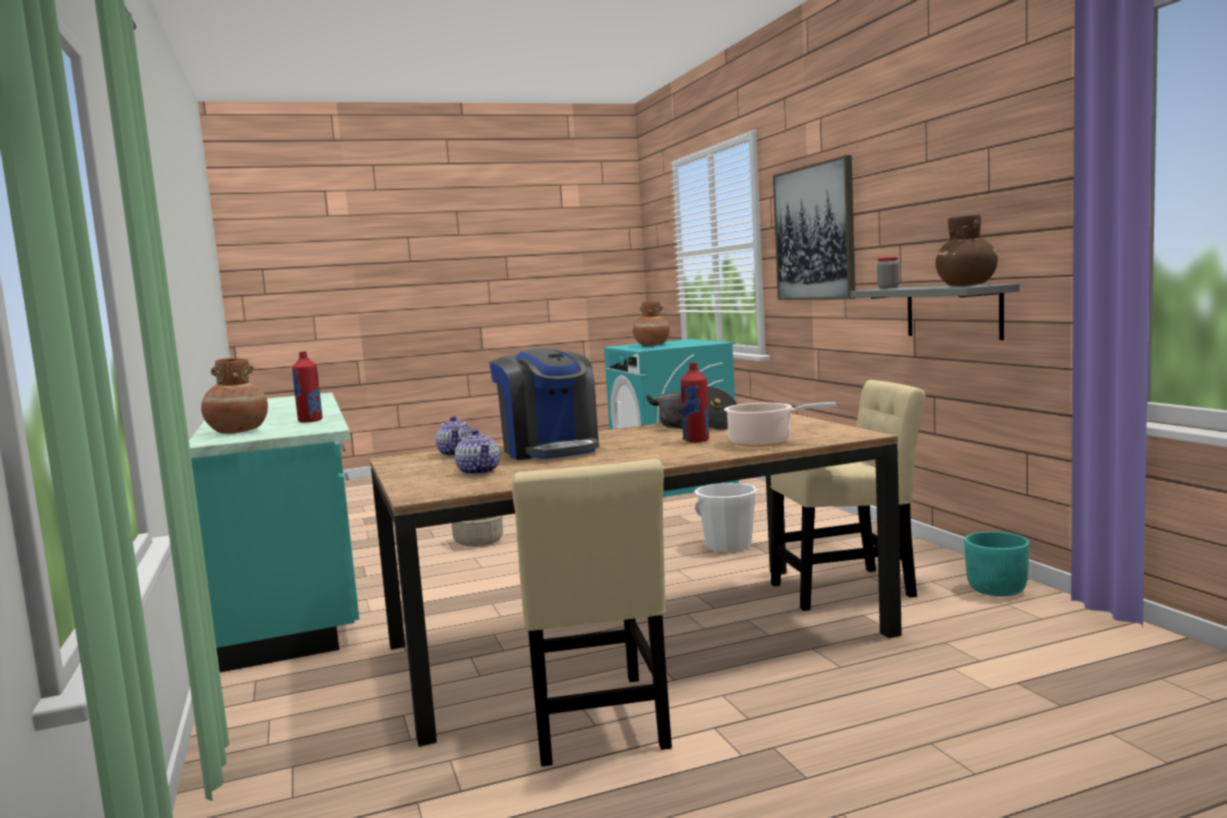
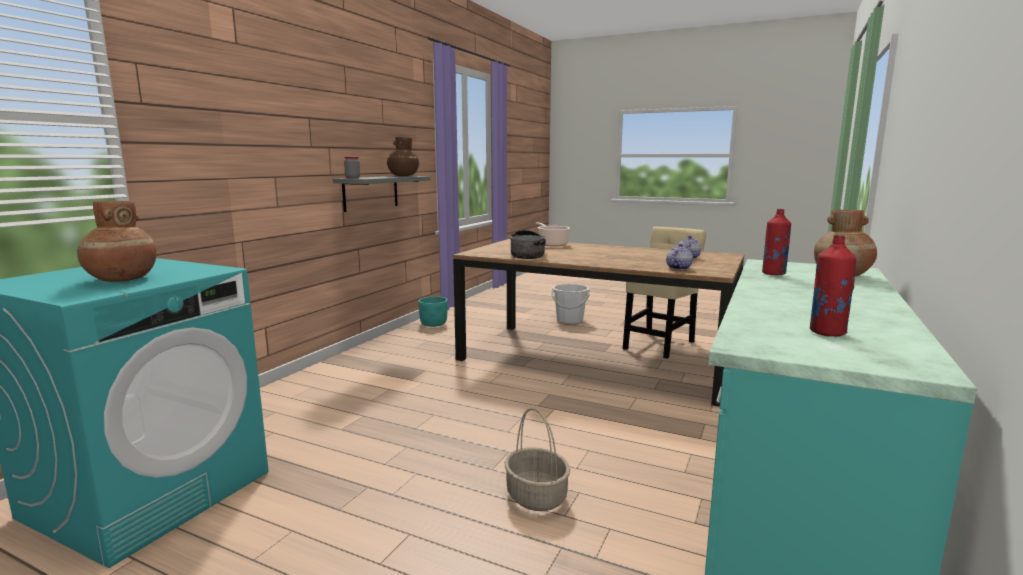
camera: 135 degrees left, 5 degrees up
coffee machine [489,348,599,460] -> none
red bottle [681,362,709,442] -> red bottle moved to [810,235,856,337]
white bucket [694,483,758,552] -> white bucket moved to [552,284,590,324]
beige chair [771,380,926,611] -> none
picture [773,155,856,300] -> none

